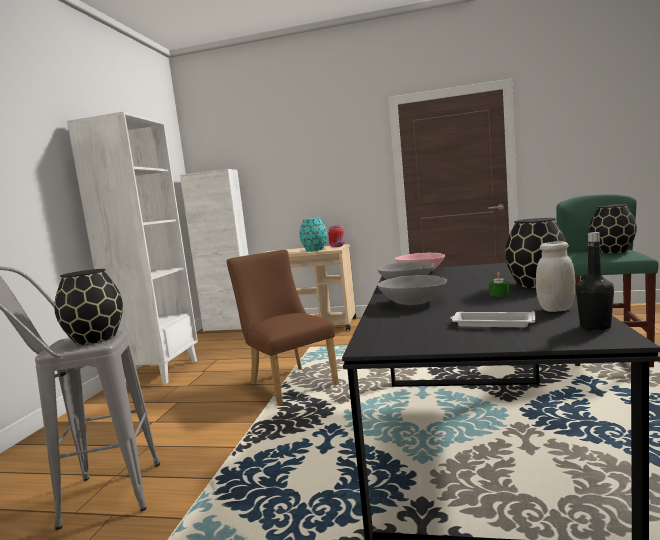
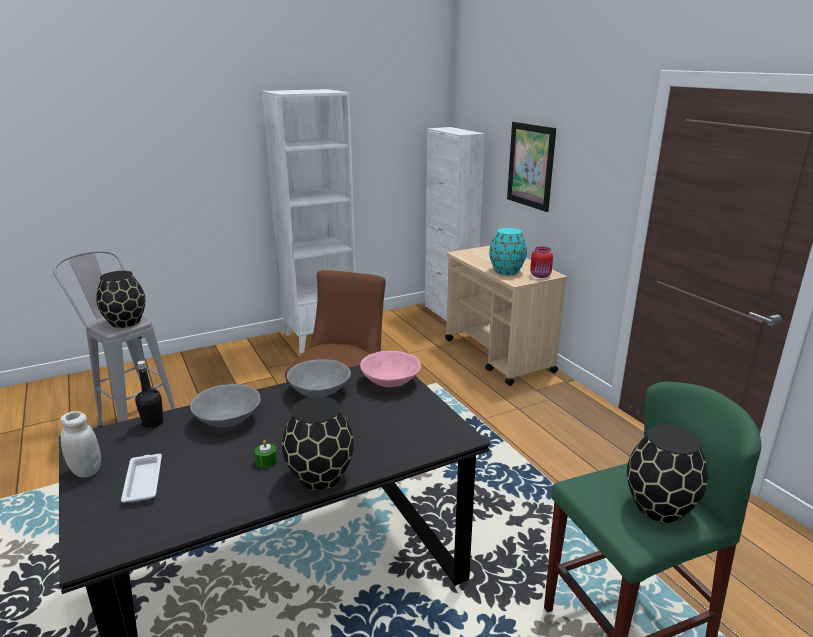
camera: 50 degrees right, 15 degrees up
white jar [536,241,575,312] -> white jar moved to [60,411,101,478]
black bottle [576,232,614,330] -> black bottle moved to [135,360,164,428]
none -> picture [507,122,556,212]

